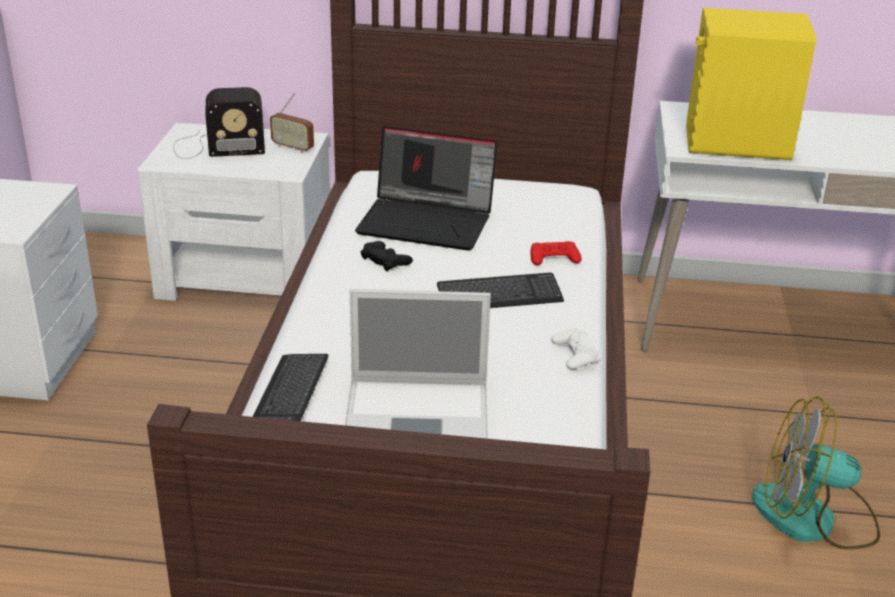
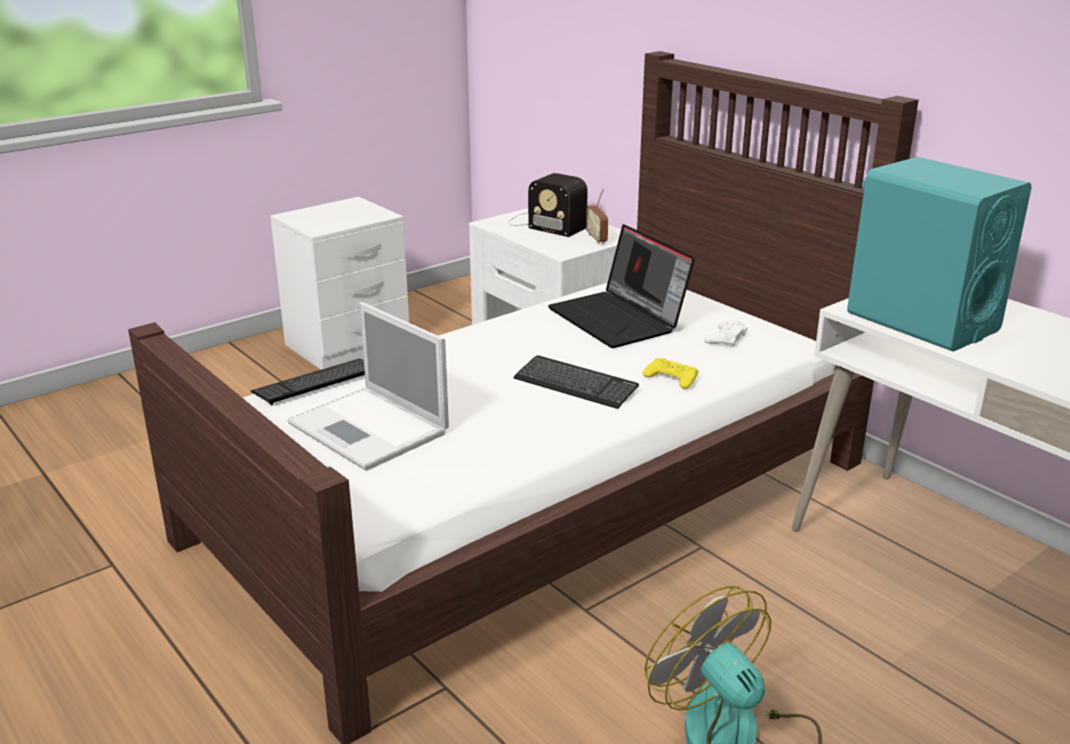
camera: 45 degrees right, 5 degrees down
black game controller [360,241,413,271] -> none
red game controller [530,241,582,265] -> yellow game controller [643,358,699,389]
white game controller [551,328,602,369] -> white game controller moved to [704,321,747,347]
yellow speaker [686,8,816,160] -> turquoise speaker [847,157,1032,352]

